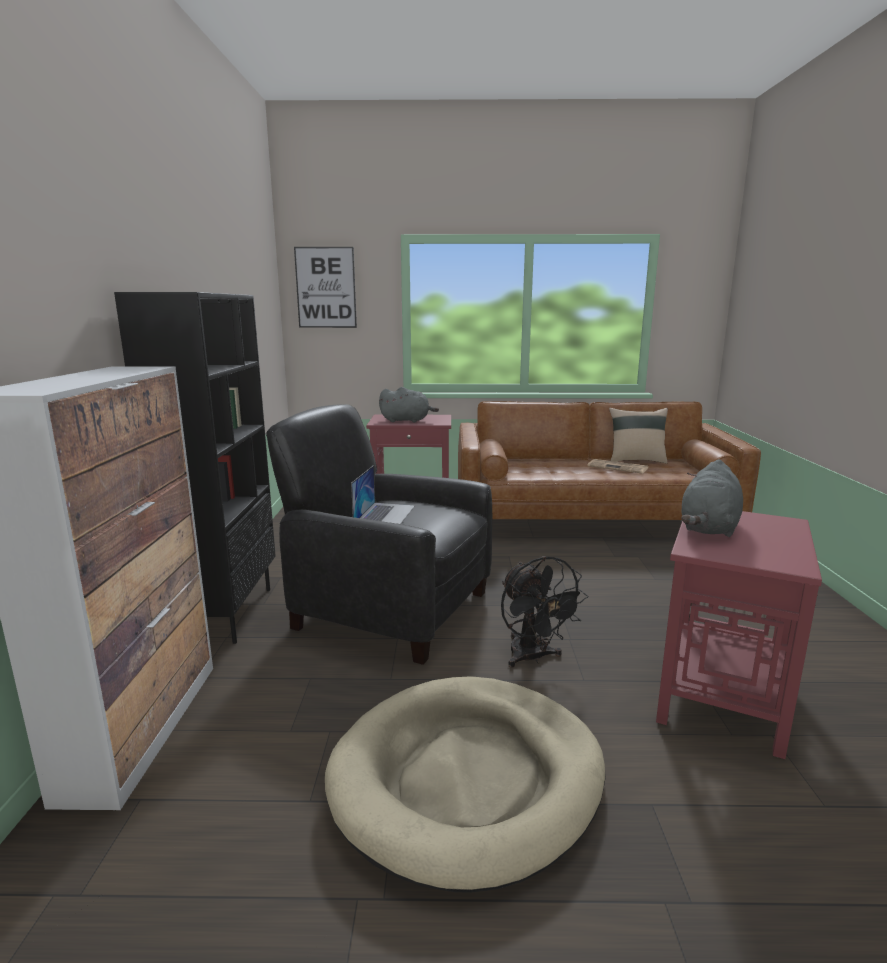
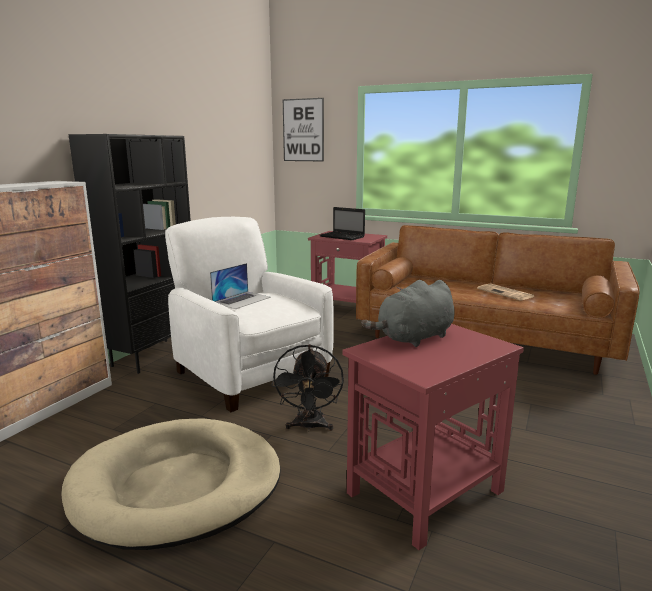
camera: 25 degrees right, 0 degrees up
black armchair [266,404,492,665] -> white armchair [165,217,334,412]
grey plush toy [379,387,439,422] -> laptop [320,207,365,240]
beige pillow [609,408,668,464] -> none

